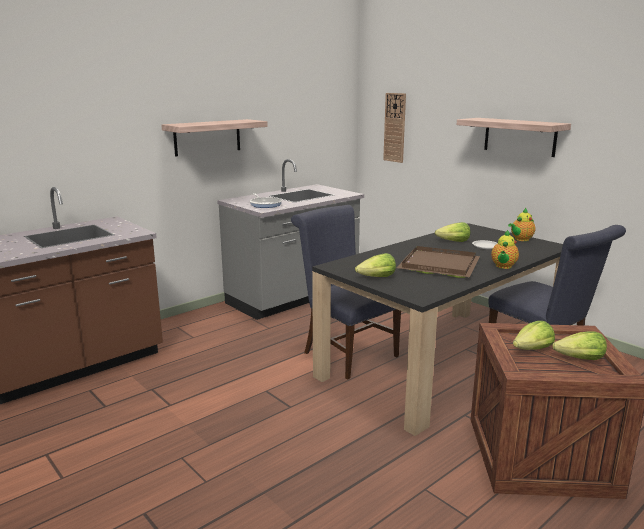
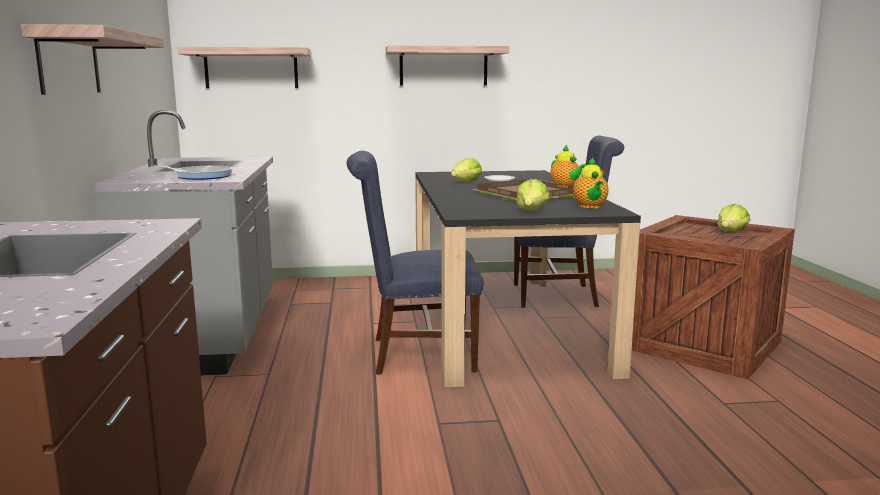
camera: 55 degrees left, 5 degrees down
wall clock [383,93,406,163] -> shelf [178,47,311,88]
teapot [508,208,536,241] -> teapot moved to [573,157,609,208]
lettuce [513,321,555,350] -> none

